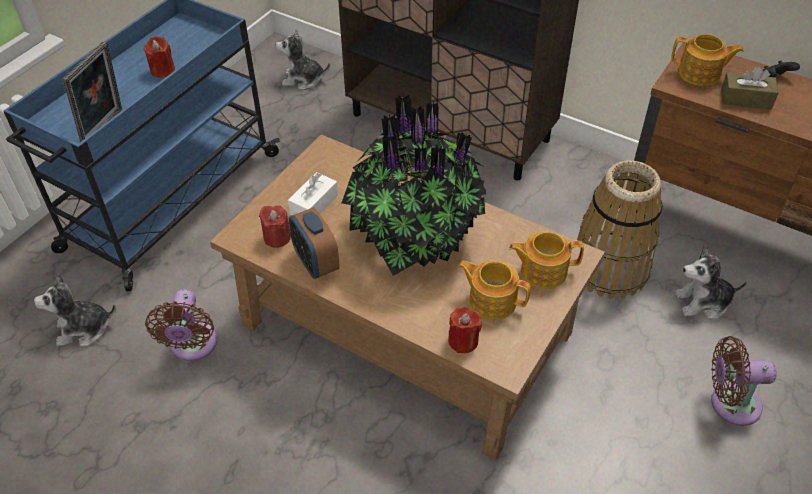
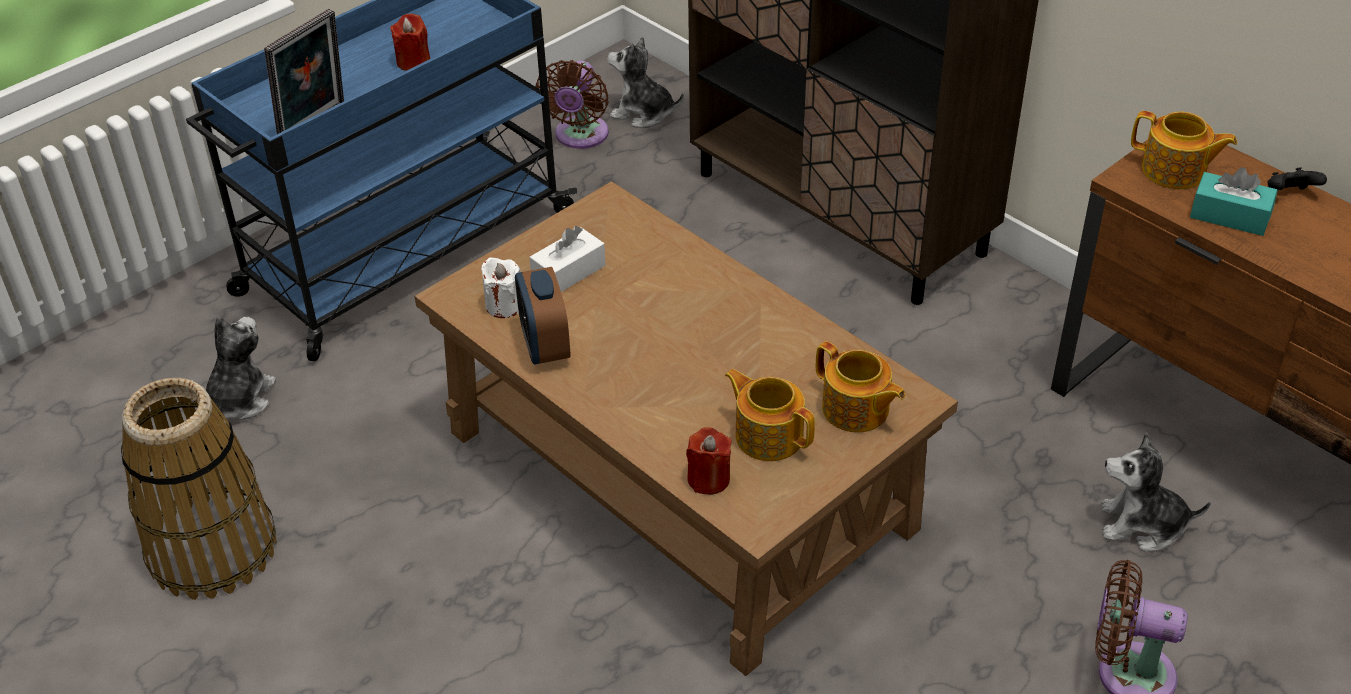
camera: 15 degrees right, 5 degrees down
plush toy [34,273,116,347] -> plush toy turned 105 degrees clockwise [206,317,276,420]
brown fan [145,289,217,361] -> brown fan moved to [536,60,609,149]
red candle [259,205,291,248] -> white candle [481,257,521,318]
potted plant [342,94,487,276] -> none
teapot [509,232,584,289] -> teapot turned 150 degrees counterclockwise [816,341,905,433]
basket [577,160,663,299] -> basket moved to [121,378,277,600]
brown tissue box [721,67,778,109] -> turquoise tissue box [1190,167,1278,236]

